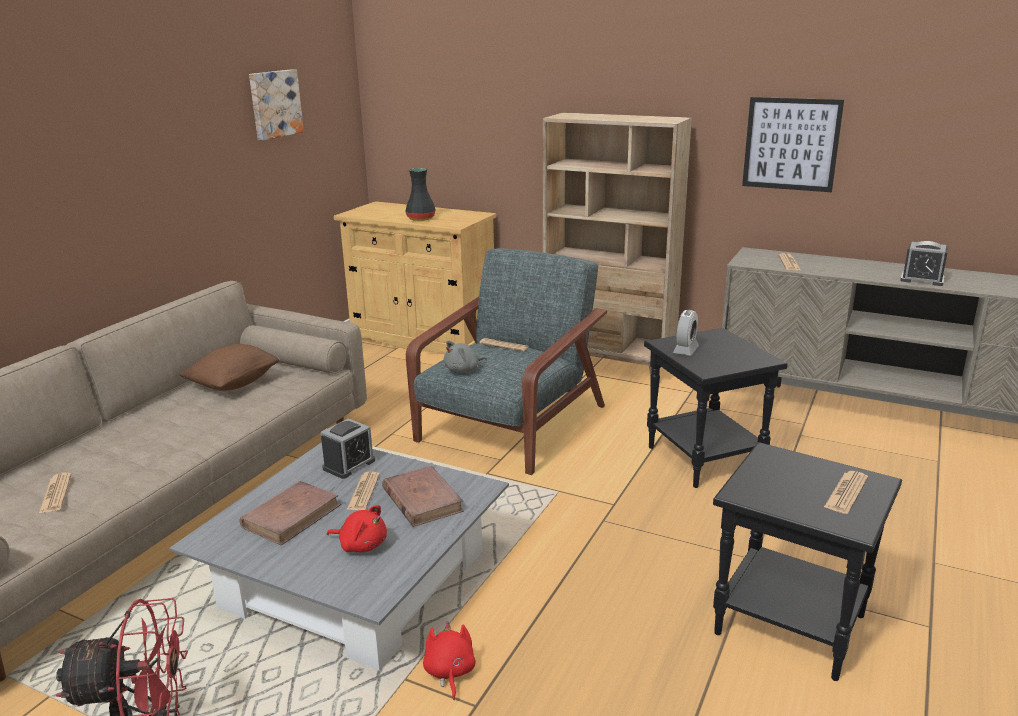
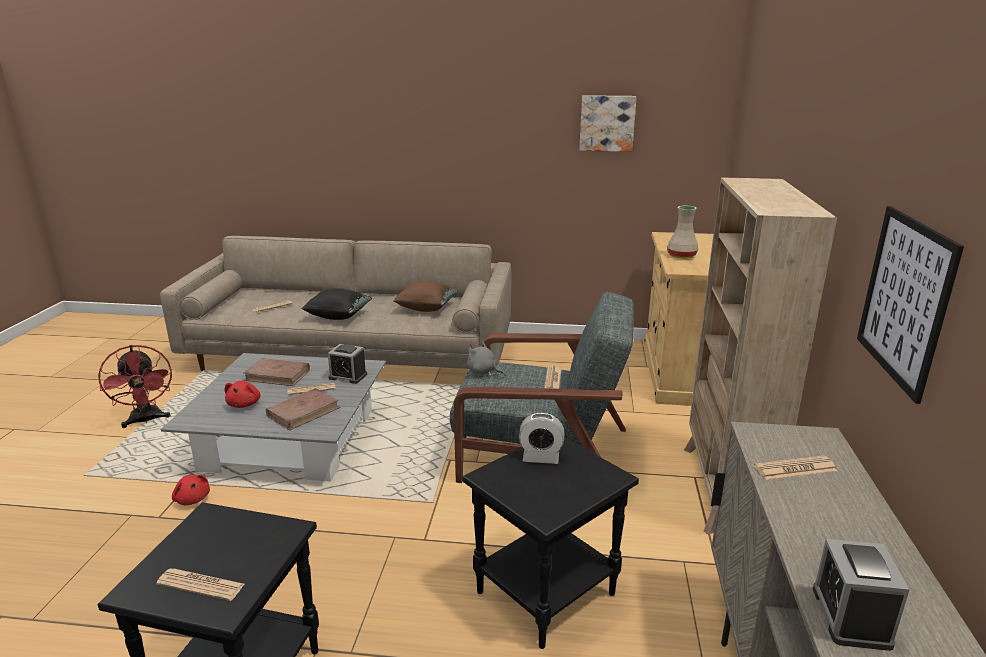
camera: 70 degrees right, 0 degrees up
black vase [405,168,436,221] -> beige vase [667,206,699,259]
red plush toy [423,621,476,700] -> red plush toy turned 75 degrees clockwise [172,475,210,505]
none -> black pillow [302,288,373,320]

